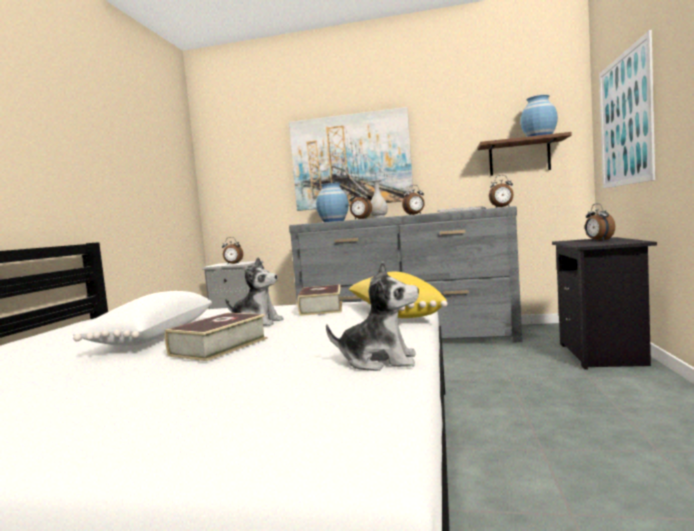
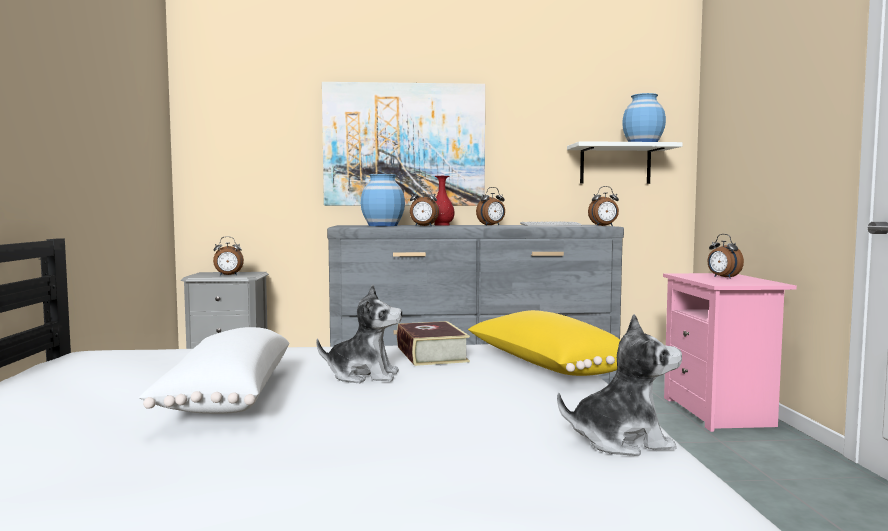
camera: 15 degrees left, 0 degrees up
book [165,313,268,361] -> none
white vase [371,180,388,218] -> red vase [434,176,454,226]
brown shelf [477,132,572,176] -> white shelf [567,141,683,184]
black nightstand [552,237,657,370] -> pink nightstand [663,273,797,432]
picture [599,30,655,188] -> none

